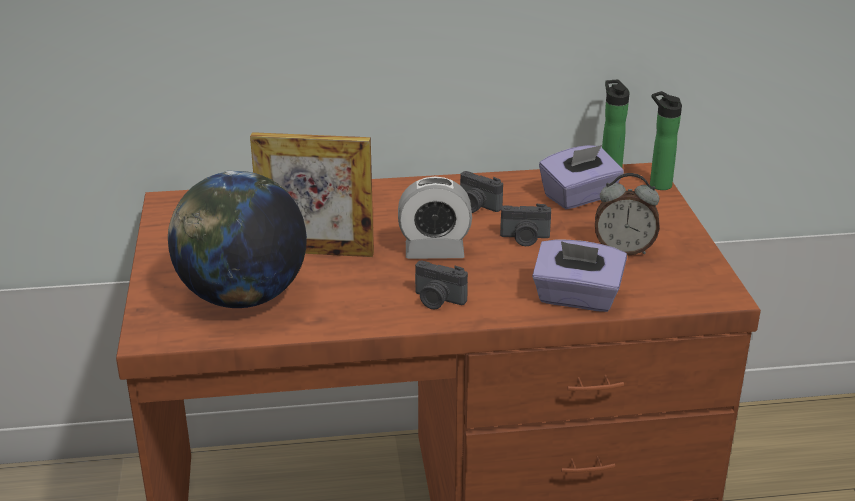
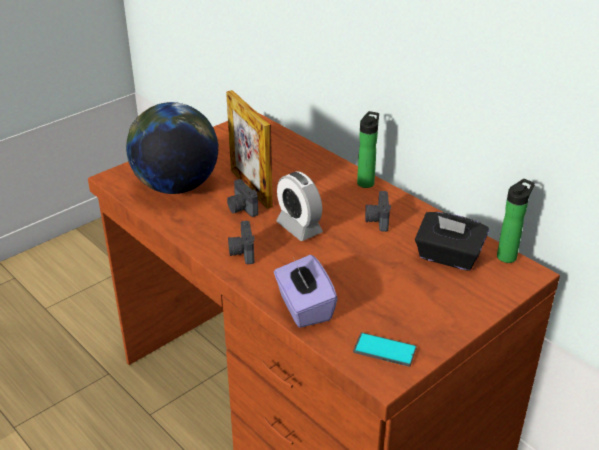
camera: 55 degrees right, 5 degrees up
camera [500,204,551,246] -> camera moved to [227,179,258,217]
purple tissue box [539,145,624,209] -> black tissue box [415,212,489,271]
alarm clock [595,173,660,255] -> none
bottle [650,91,682,190] -> bottle moved to [357,111,379,188]
none -> phone [353,332,417,367]

